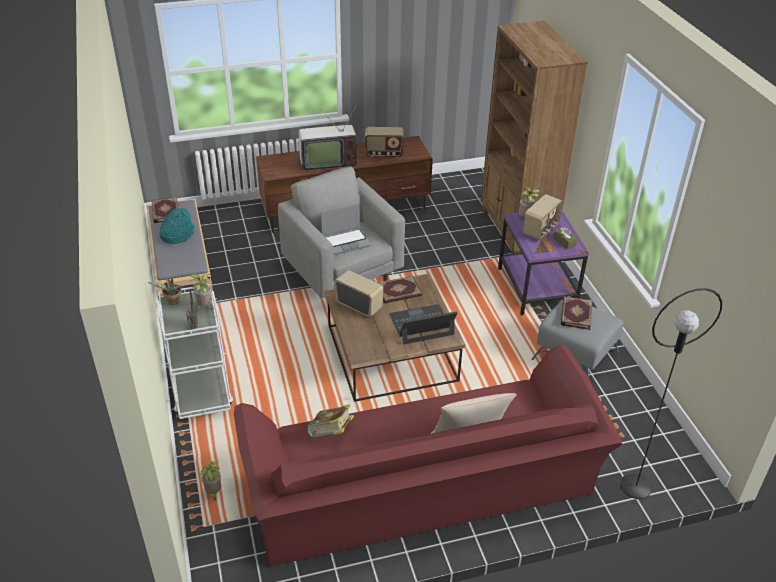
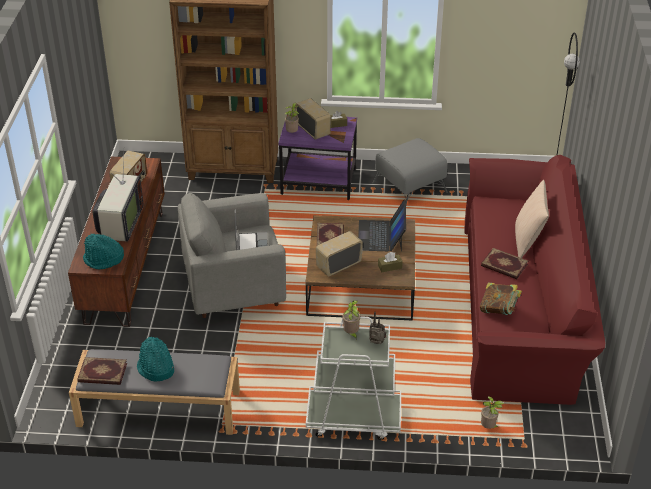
camera: 70 degrees left, 0 degrees up
potted plant [148,278,182,305] -> none
book [561,296,592,330] -> book moved to [481,248,528,279]
none -> turquoise hat [83,234,124,270]
none -> brown tissue box [378,252,403,272]

